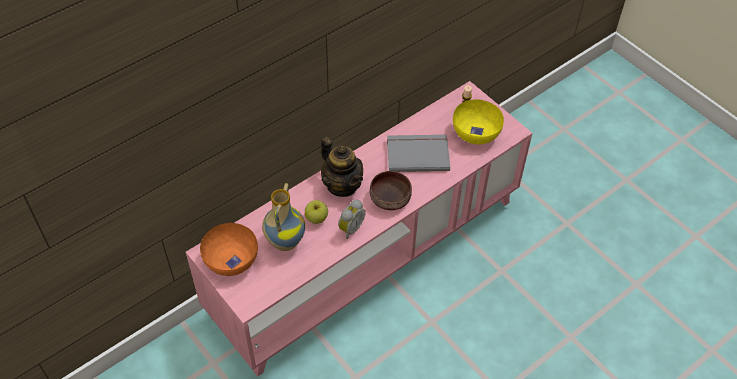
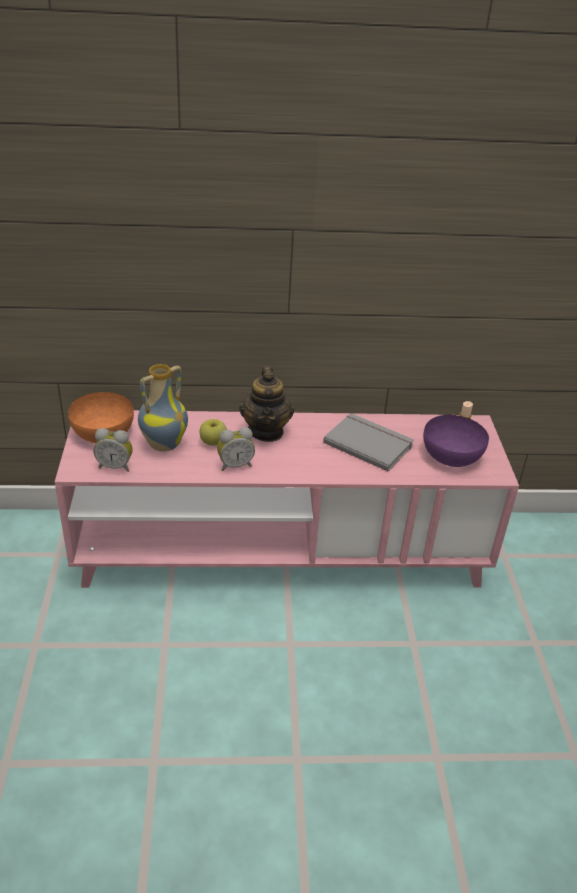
camera: 35 degrees right, 15 degrees down
brown bowl [370,171,412,210] -> none
yellow bowl [453,99,504,144] -> purple bowl [423,415,489,467]
none -> alarm clock [93,428,133,472]

